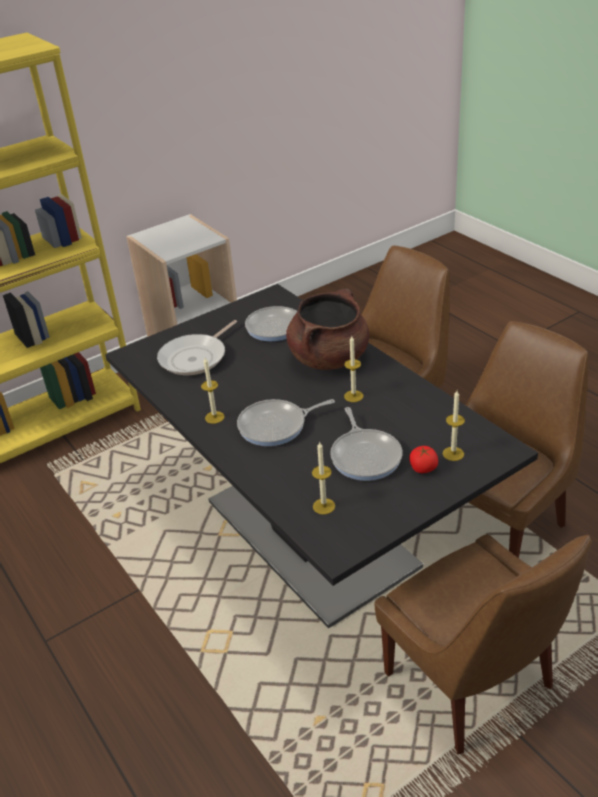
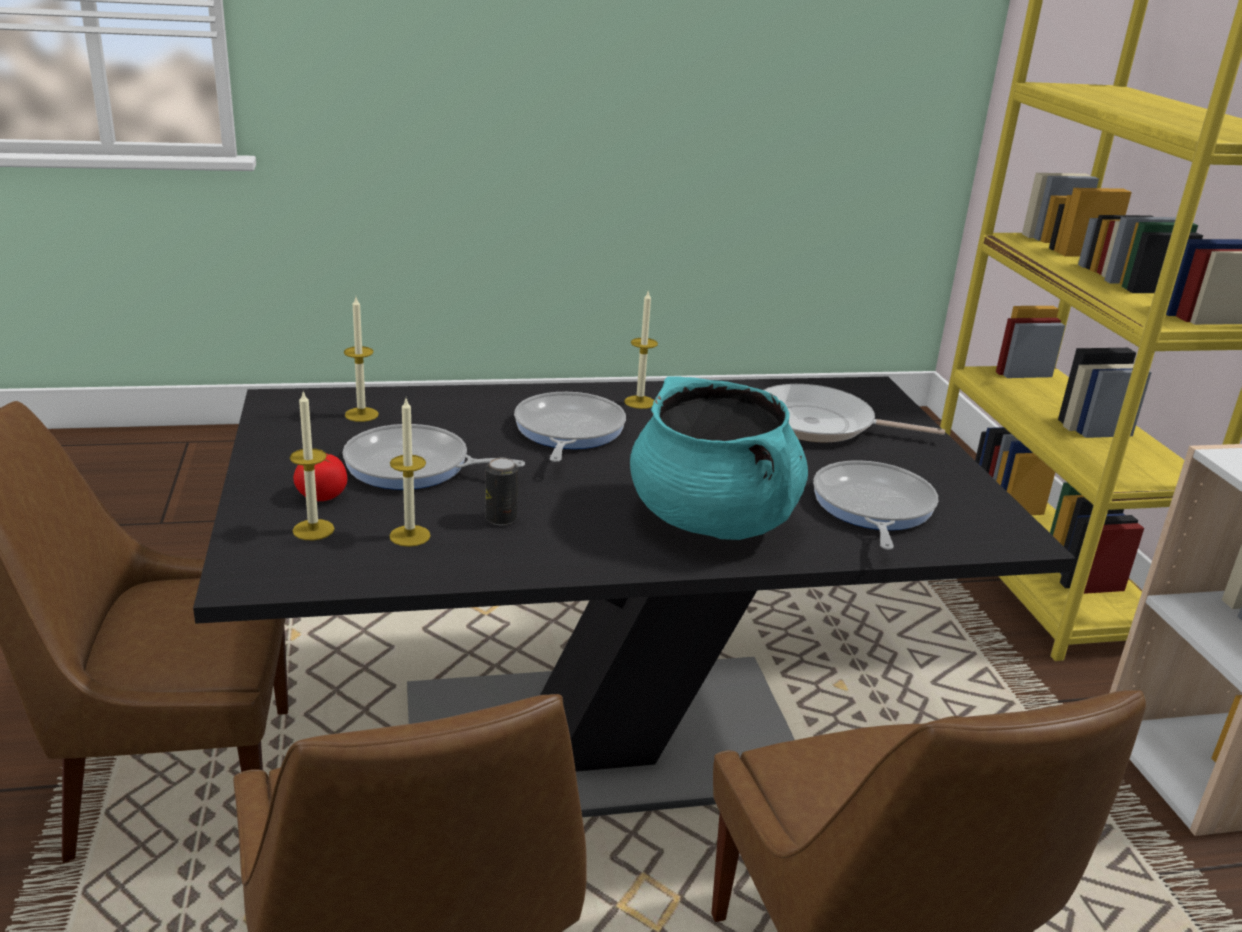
camera: 110 degrees right, 10 degrees down
frying pan [157,320,237,375] -> frying pan turned 45 degrees counterclockwise [764,384,945,443]
brown cooking pot [286,288,370,370] -> turquoise cooking pot [630,376,808,540]
candle [344,336,363,402] -> candle moved to [389,399,431,547]
none -> can [485,458,518,525]

